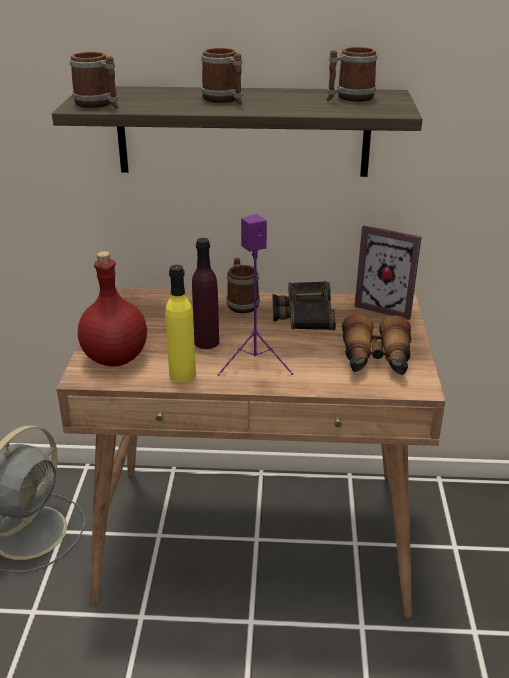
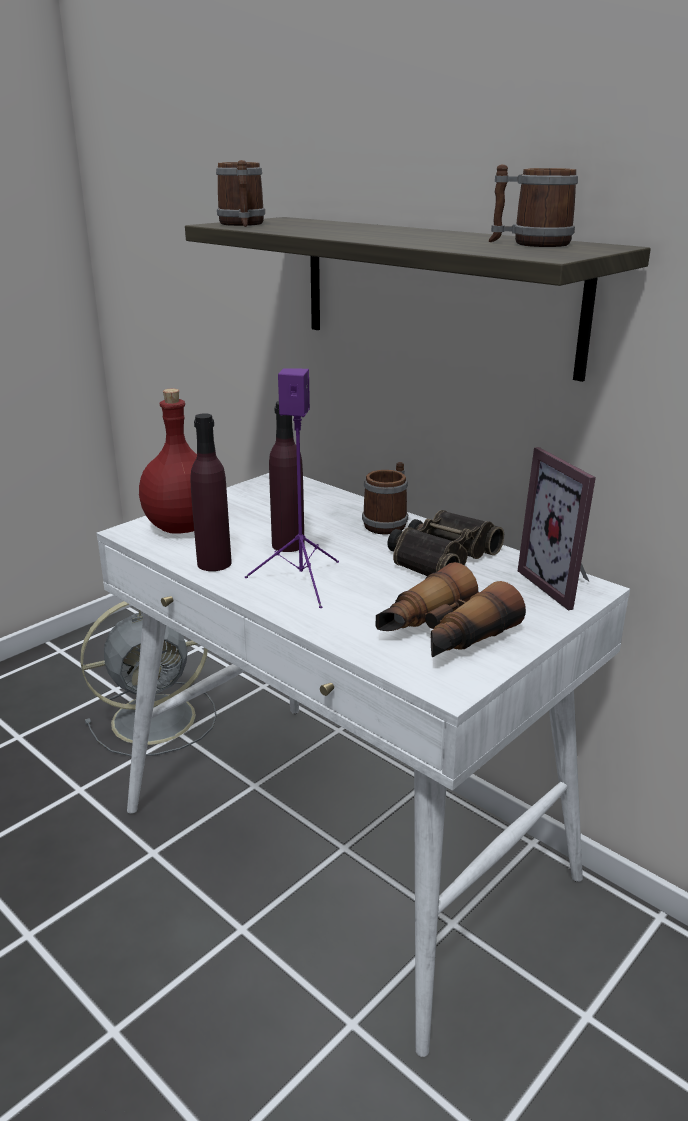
camera: 40 degrees right, 5 degrees down
brown desk [56,288,446,617] -> white desk [96,473,630,1057]
yellow bottle [165,265,196,382] -> purple bottle [190,413,232,571]
mug [201,48,242,105] -> none

